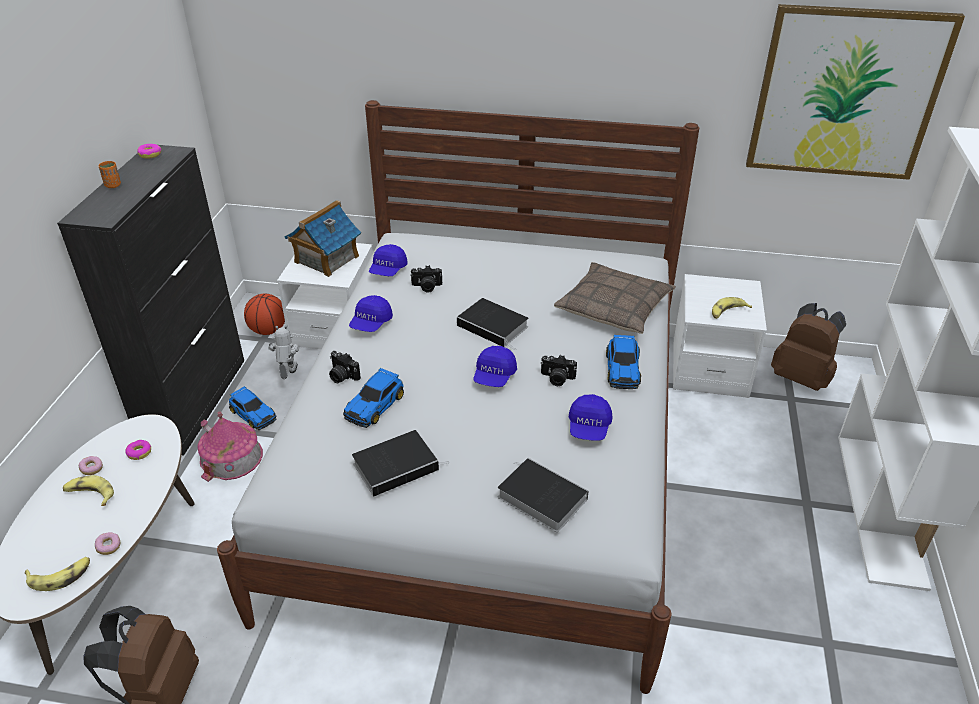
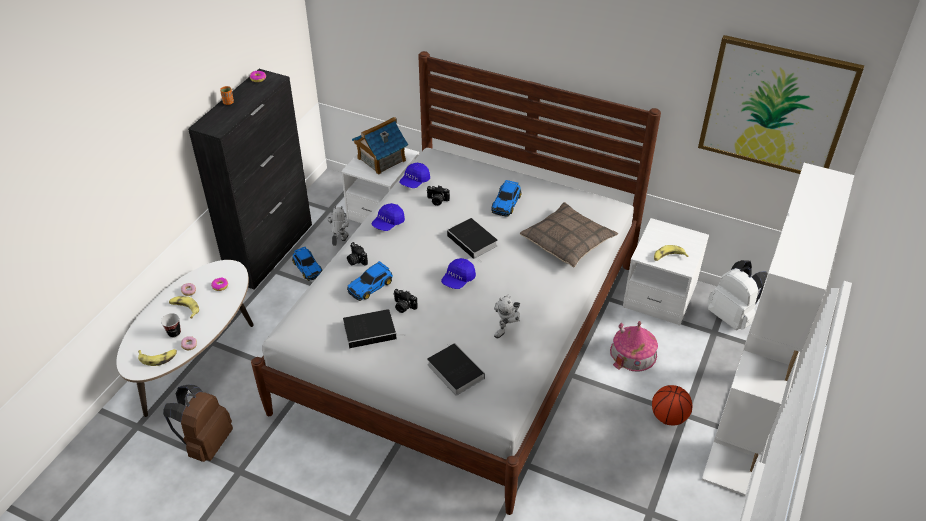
camera: 15 degrees right, 5 degrees up
toy house [197,411,263,482] -> toy house moved to [610,321,658,372]
basketball [244,294,285,335] -> basketball moved to [652,385,692,425]
camera [540,355,577,386] -> camera moved to [393,289,418,313]
blue cap [569,394,613,441] -> toy robot [494,294,520,338]
toy car [606,335,641,389] -> toy car moved to [491,180,522,217]
brown backpack [771,303,846,391] -> white backpack [707,260,768,330]
none -> cup [161,313,181,338]

